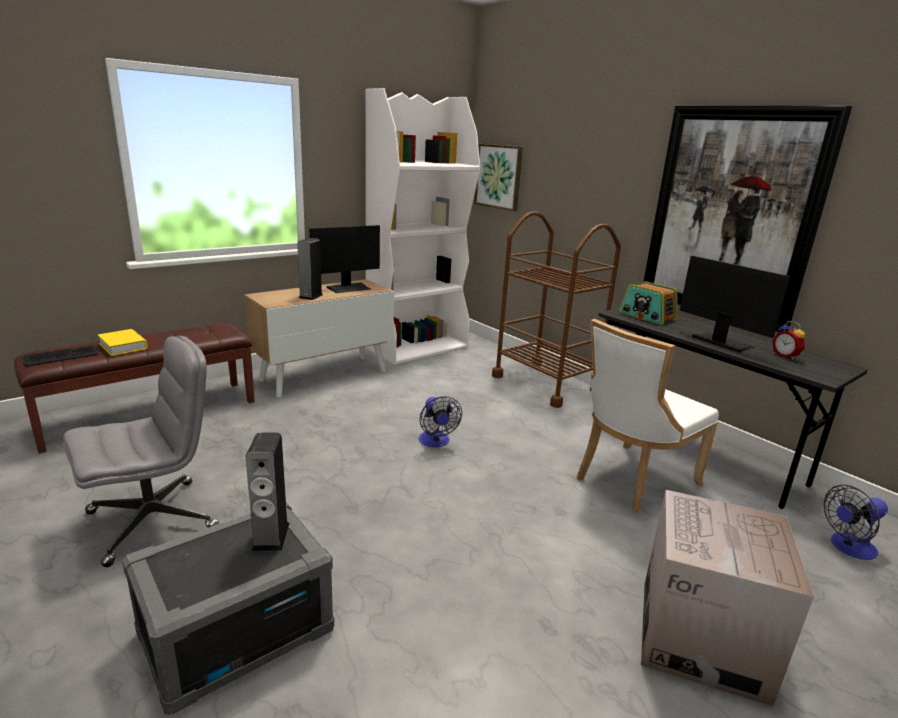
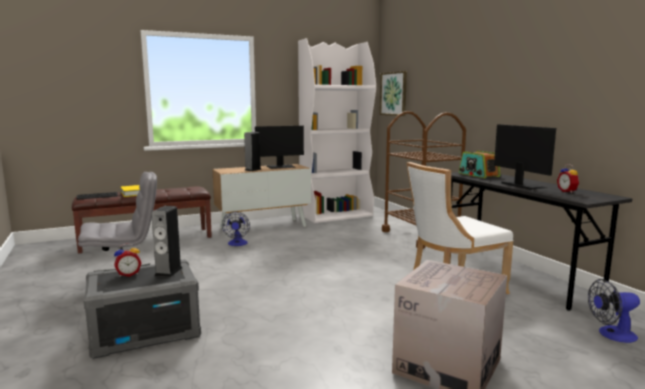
camera: 15 degrees right, 10 degrees down
fan [419,396,462,447] -> fan moved to [222,212,250,246]
picture [644,106,852,332] -> none
none -> alarm clock [114,243,142,277]

